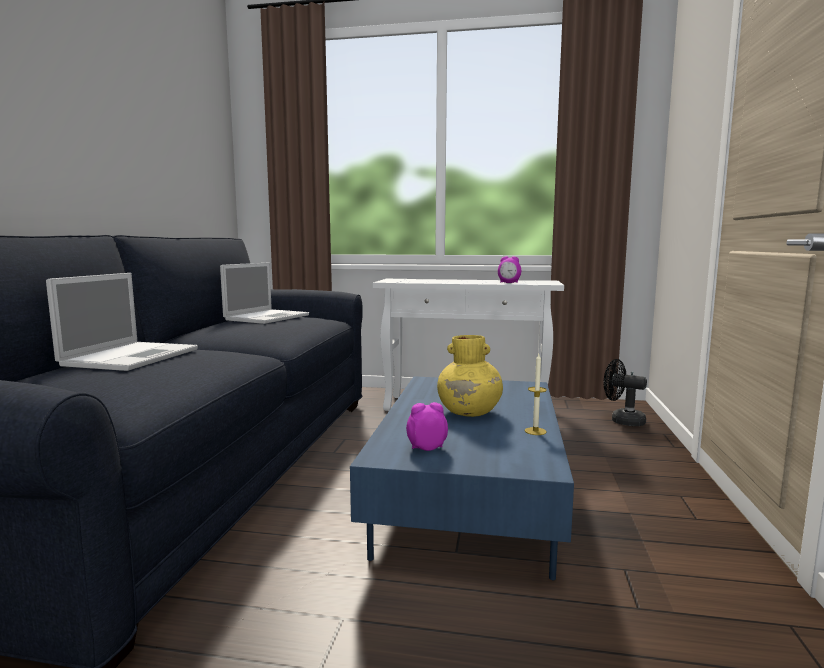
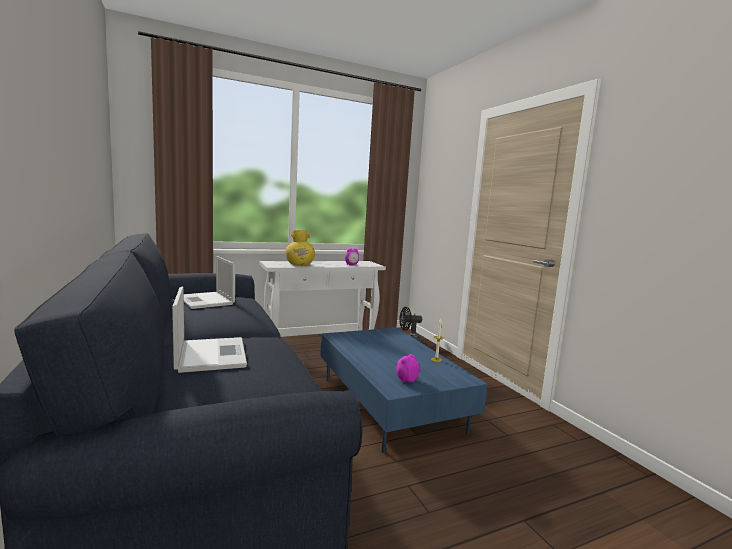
camera: 35 degrees left, 0 degrees up
laptop [220,262,309,324] -> laptop turned 150 degrees clockwise [184,256,235,309]
yellow vase [437,335,503,417] -> yellow vase moved to [286,230,315,266]

